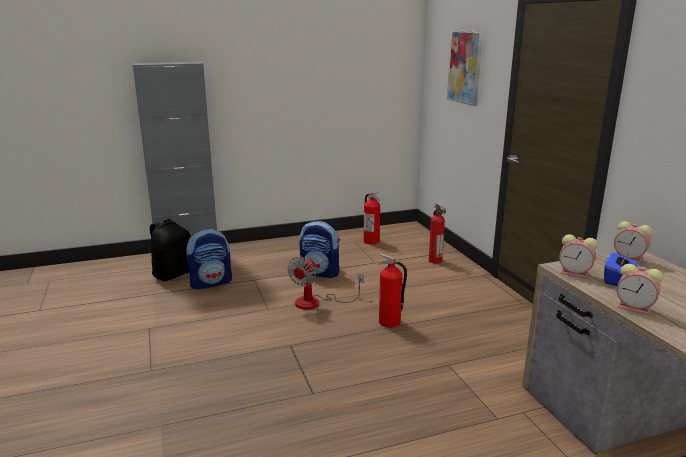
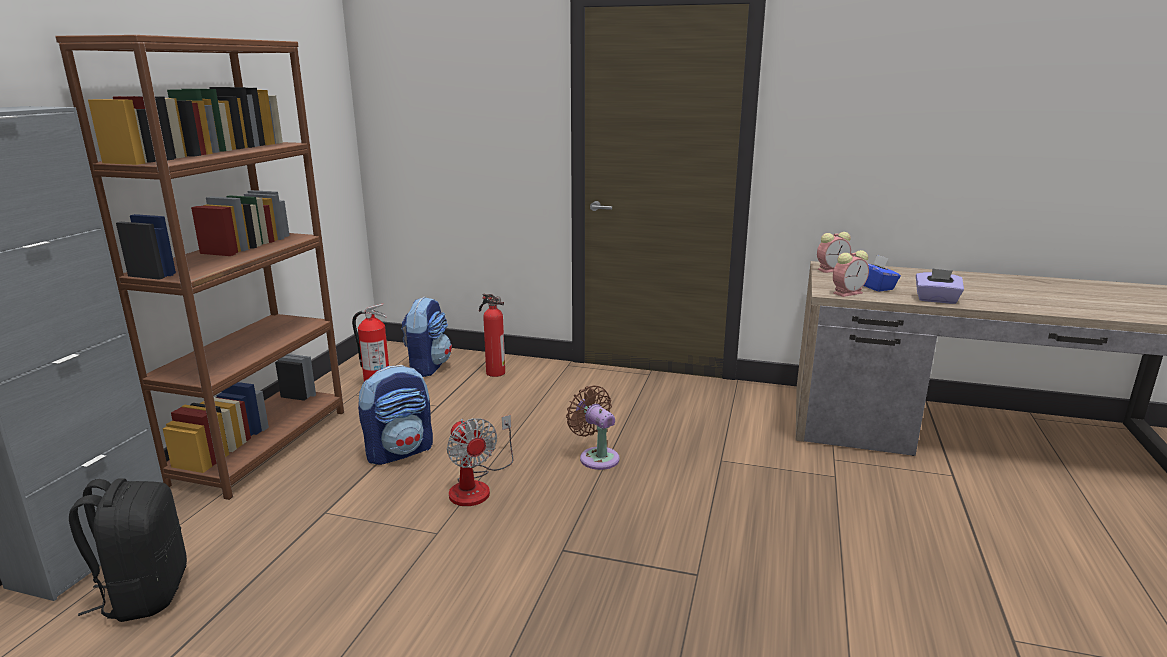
camera: 55 degrees left, 0 degrees up
backpack [186,229,232,289] -> backpack moved to [401,297,452,377]
fire extinguisher [378,253,407,328] -> brown fan [566,385,620,470]
picture [447,30,483,106] -> none
alarm clock [617,264,663,315] -> purple tissue box [916,268,964,304]
none -> brown bookcase [55,35,344,500]

